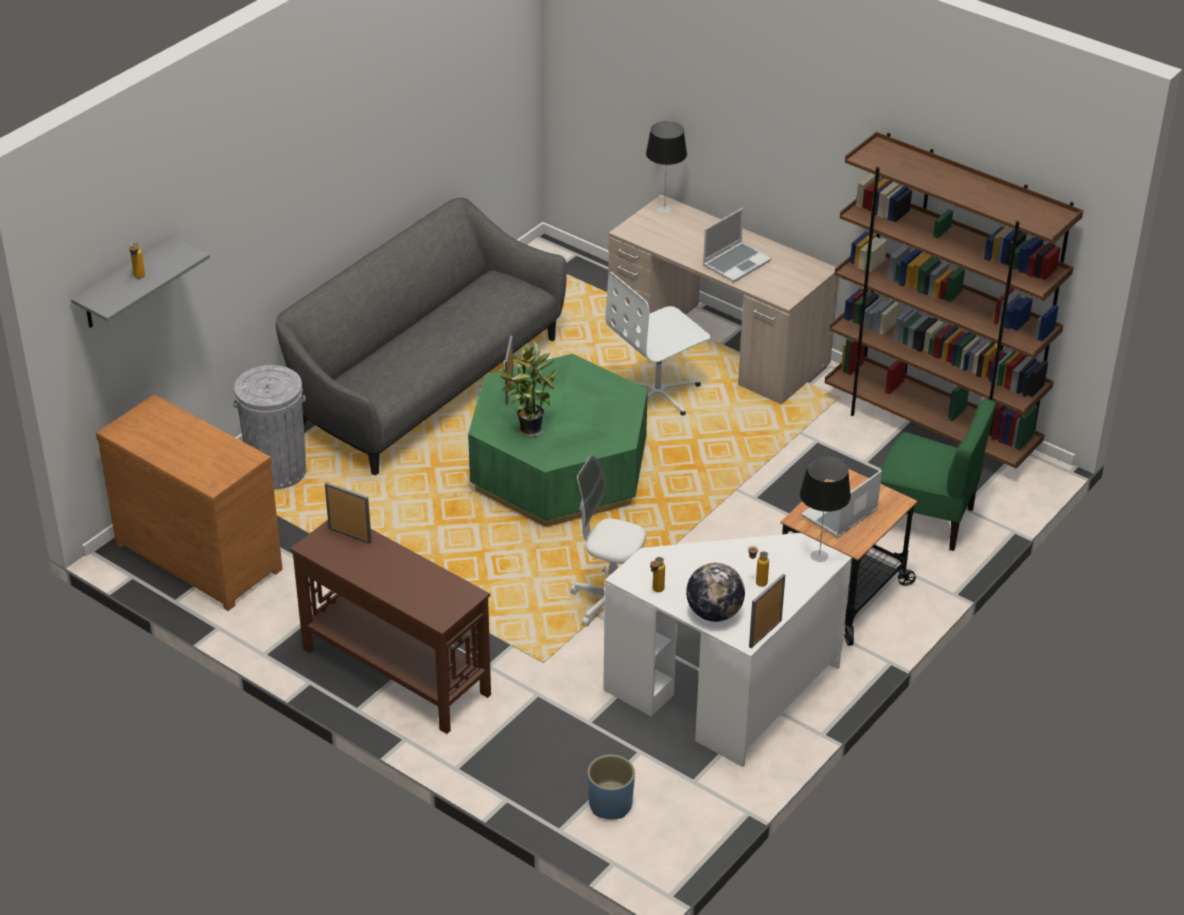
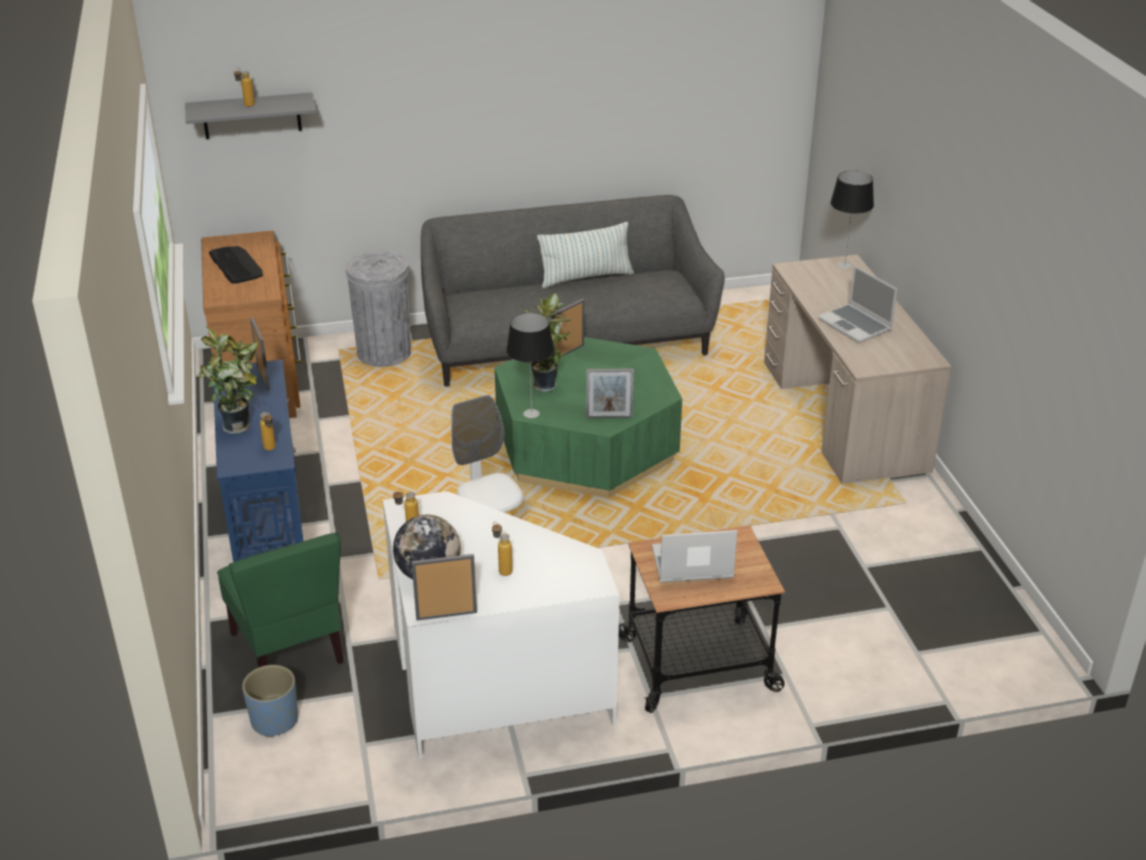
camera: 40 degrees right, 5 degrees down
brown console table [290,520,491,734] -> blue console table [213,359,303,562]
white office chair [606,272,711,416] -> none
laptop [703,208,771,282] -> laptop turned 60 degrees clockwise [818,265,897,343]
table lamp [800,456,851,562] -> table lamp moved to [506,313,554,418]
brown bookcase [825,132,1083,472] -> none
green chair [880,399,996,551] -> green chair moved to [217,532,343,668]
none -> potted plant [199,327,258,434]
none -> keyboard [209,246,263,284]
none -> bottle [260,412,276,450]
none -> pillow [537,222,634,288]
none -> picture frame [586,369,634,418]

